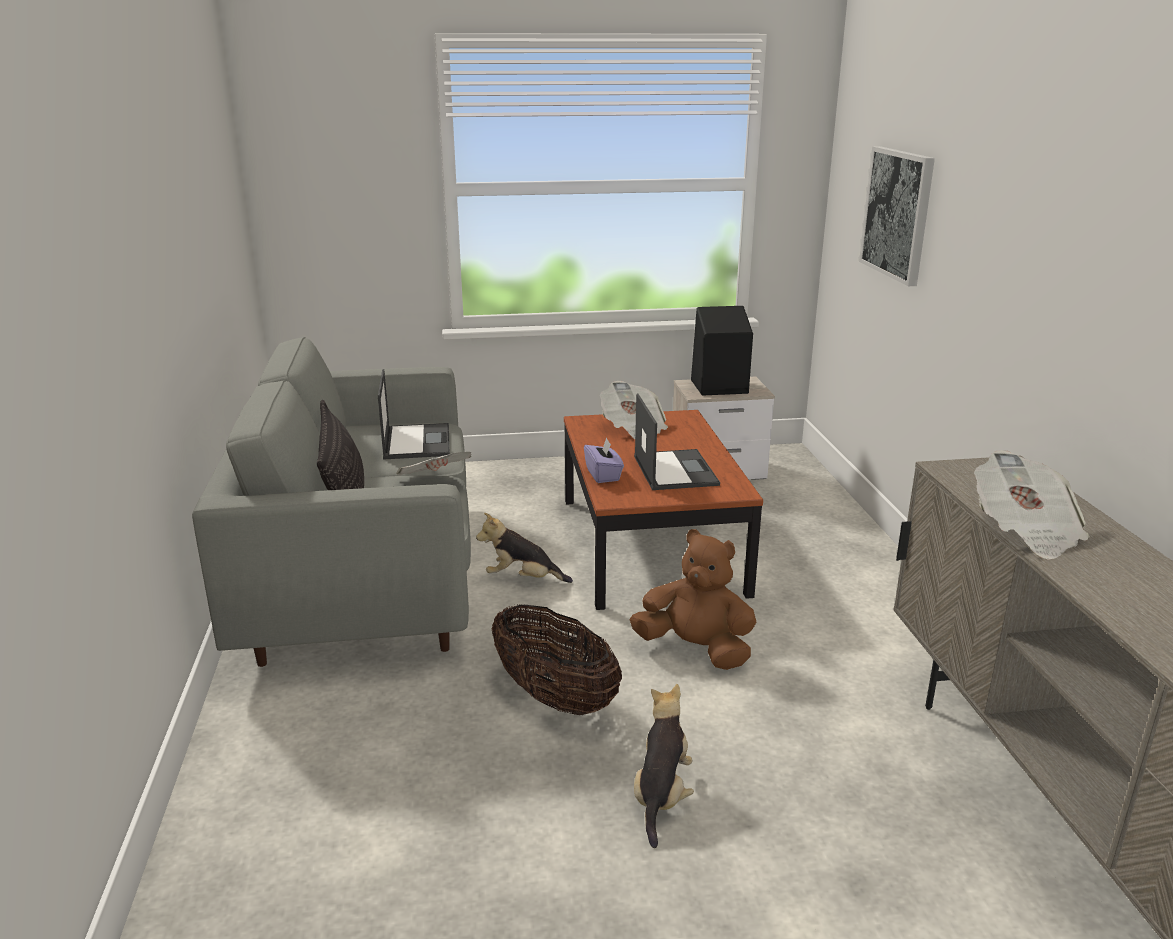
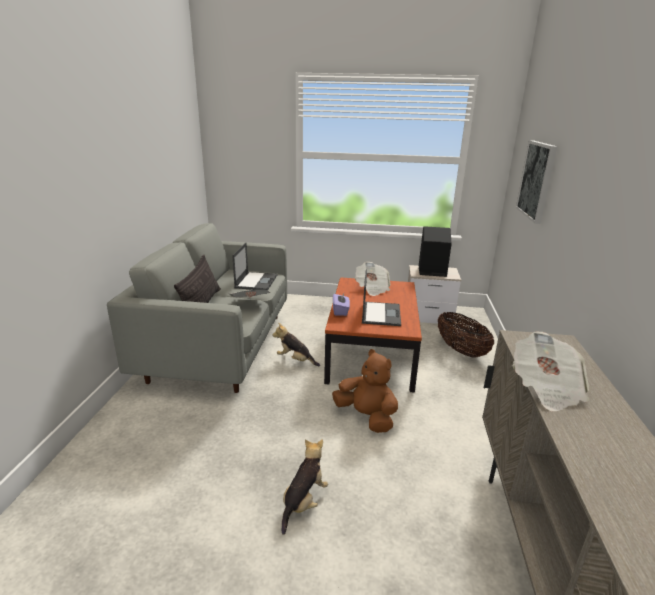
camera: 15 degrees right, 0 degrees up
basket [492,604,622,715] -> basket moved to [437,312,494,358]

